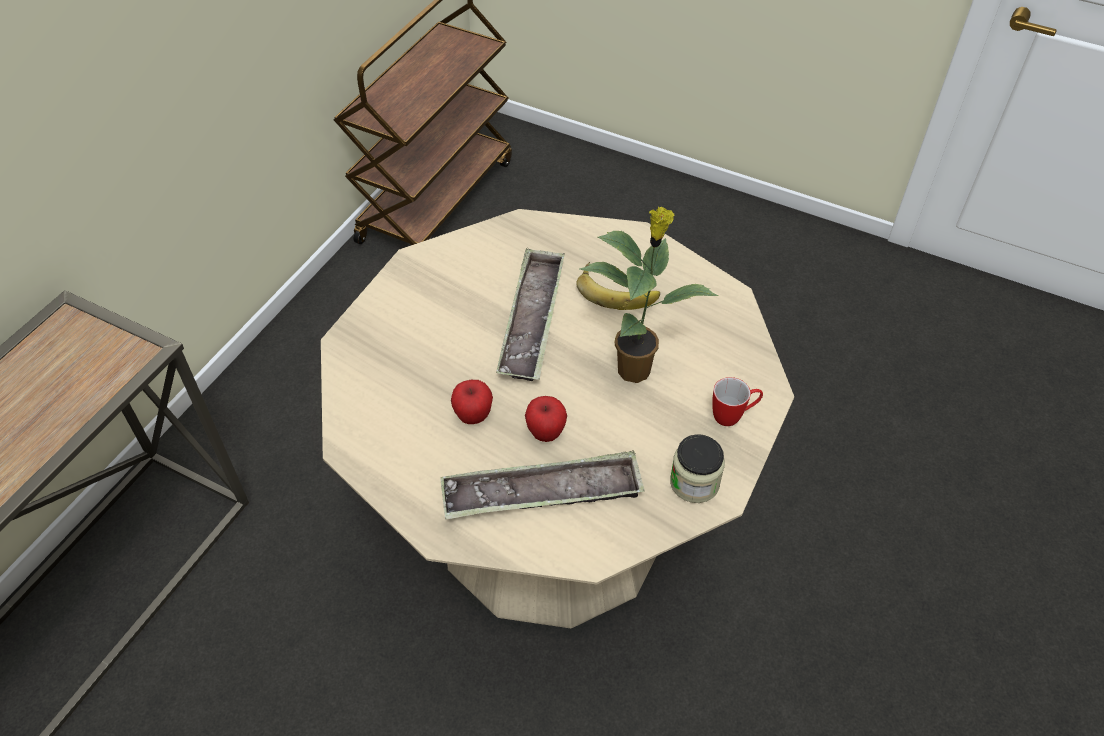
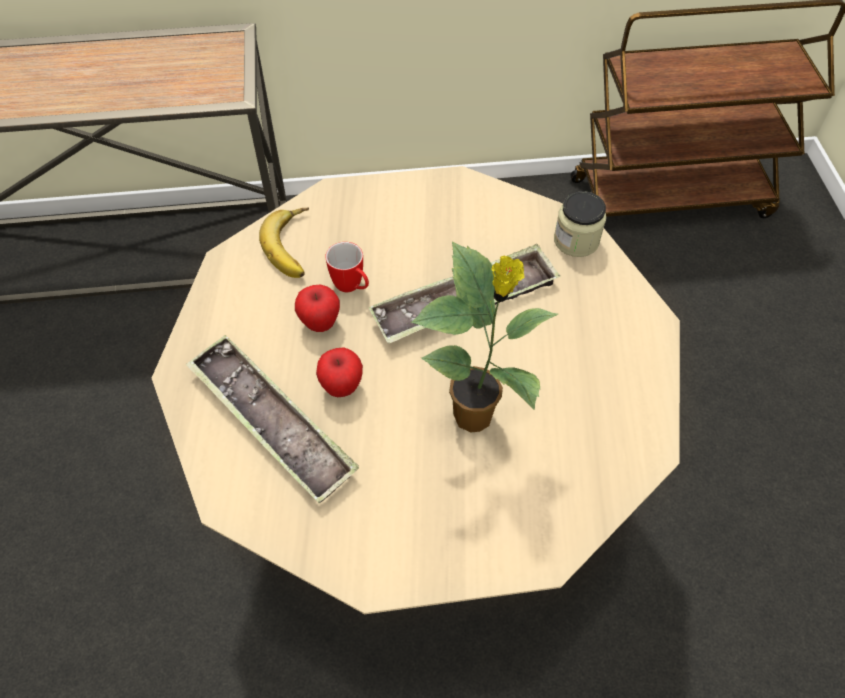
camera: 55 degrees right, 5 degrees up
banana [576,262,660,310] -> banana moved to [259,208,309,278]
jar [670,434,725,503] -> jar moved to [554,191,606,257]
mug [712,377,763,426] -> mug moved to [325,242,369,292]

